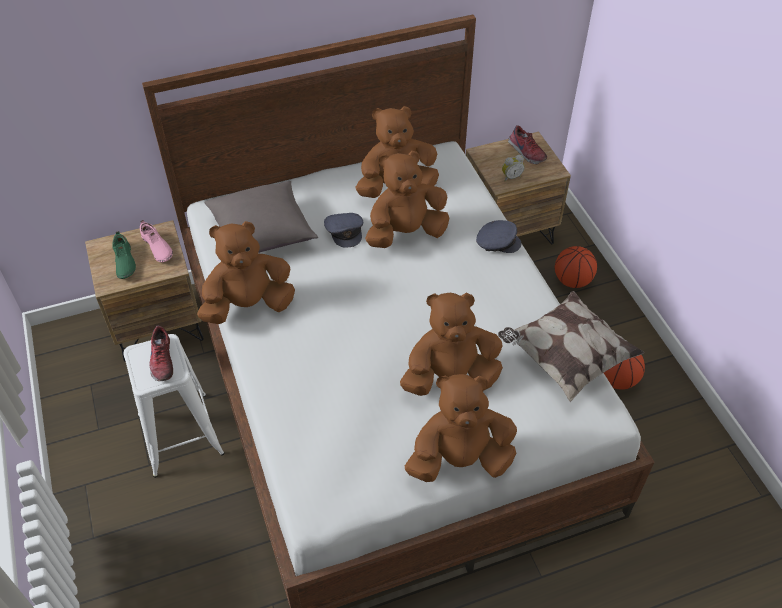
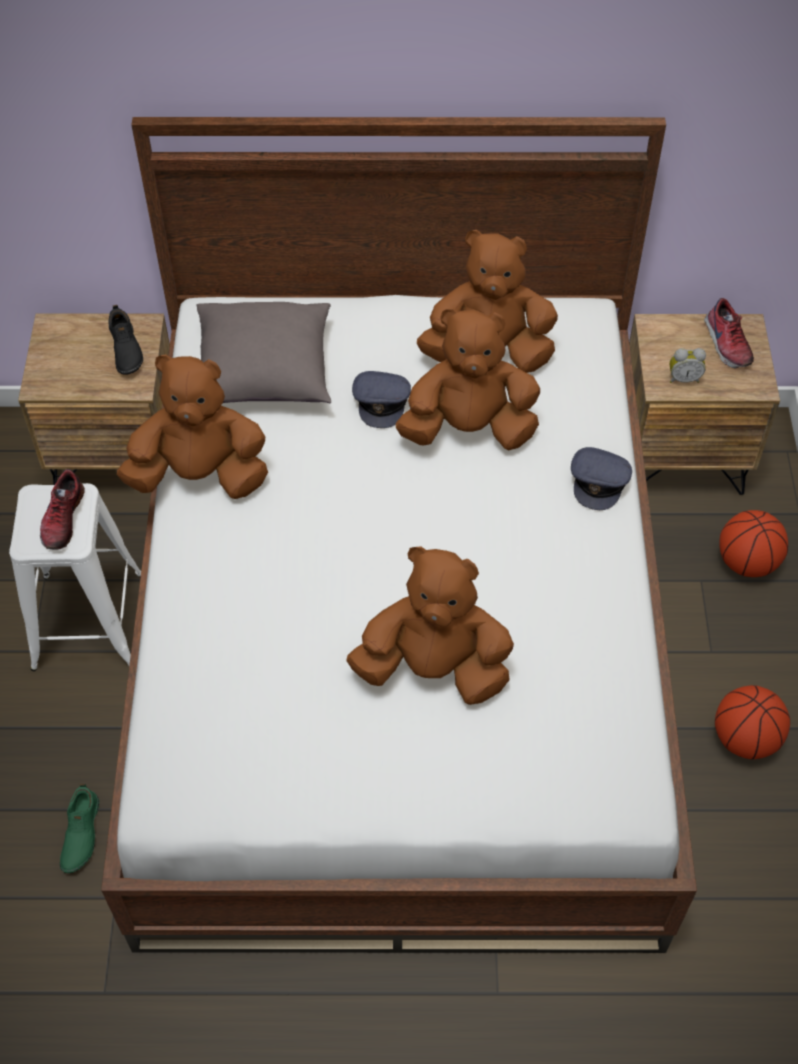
camera: 20 degrees right, 5 degrees up
green shoe [112,231,136,279] -> green shoe moved to [60,784,99,873]
pink shoe [140,220,173,262] -> black shoe [108,305,143,375]
brown plush toy [405,374,517,482] -> none
grey cap [476,220,521,253] -> grey cap turned 75 degrees clockwise [571,447,632,510]
pillow [498,291,645,402] -> none

